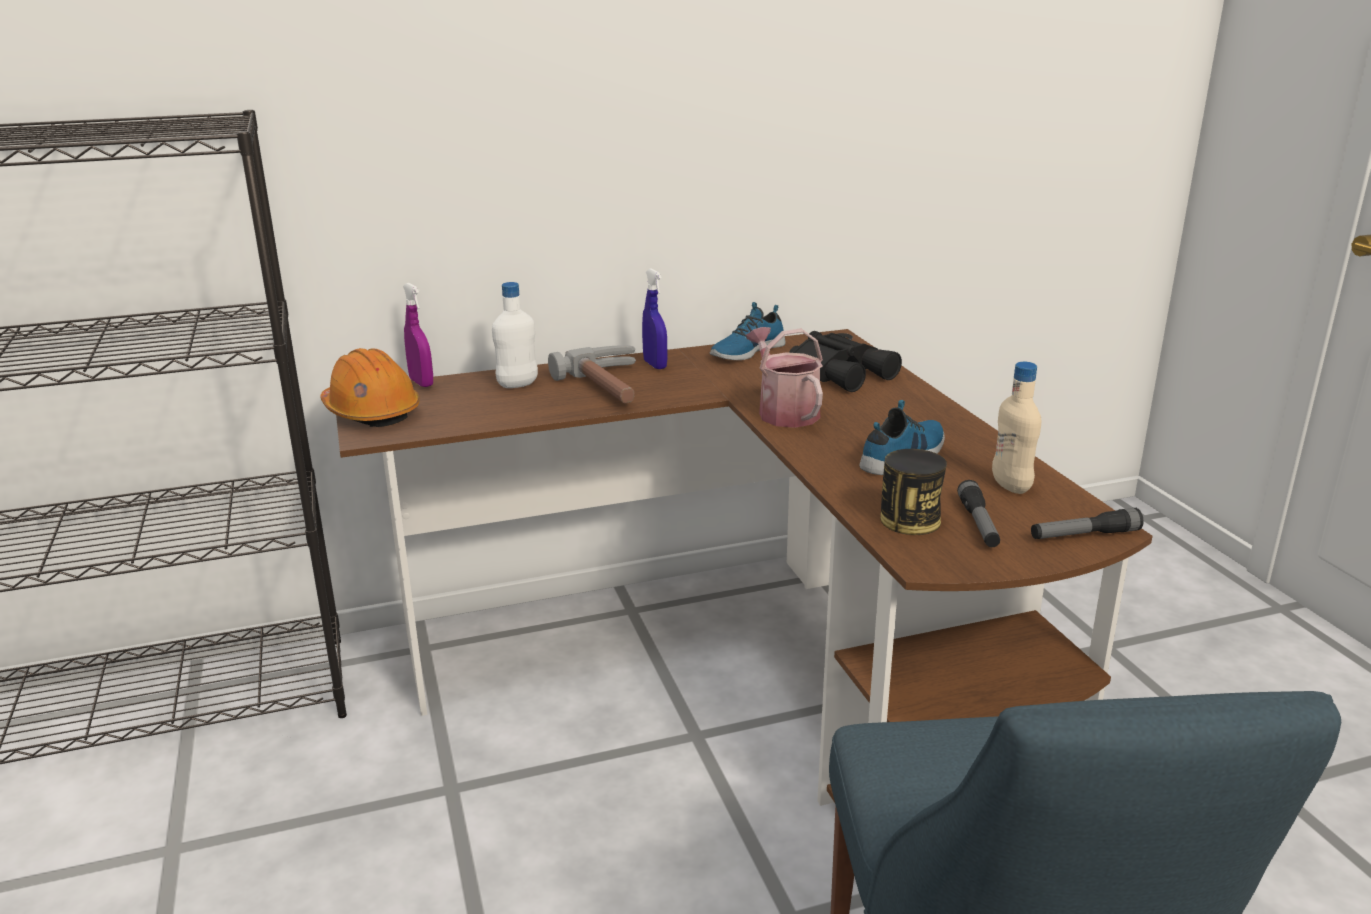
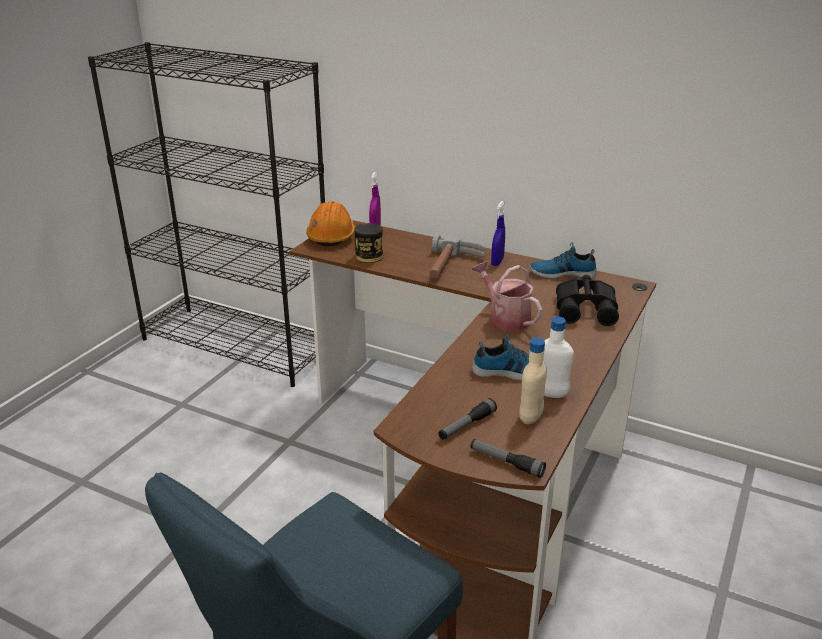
camera: 45 degrees right, 5 degrees up
white bottle [492,282,538,388] -> white bottle moved to [543,316,574,398]
watering can [746,327,823,428] -> watering can turned 60 degrees counterclockwise [472,261,542,331]
can [881,449,947,535] -> can moved to [355,223,383,263]

